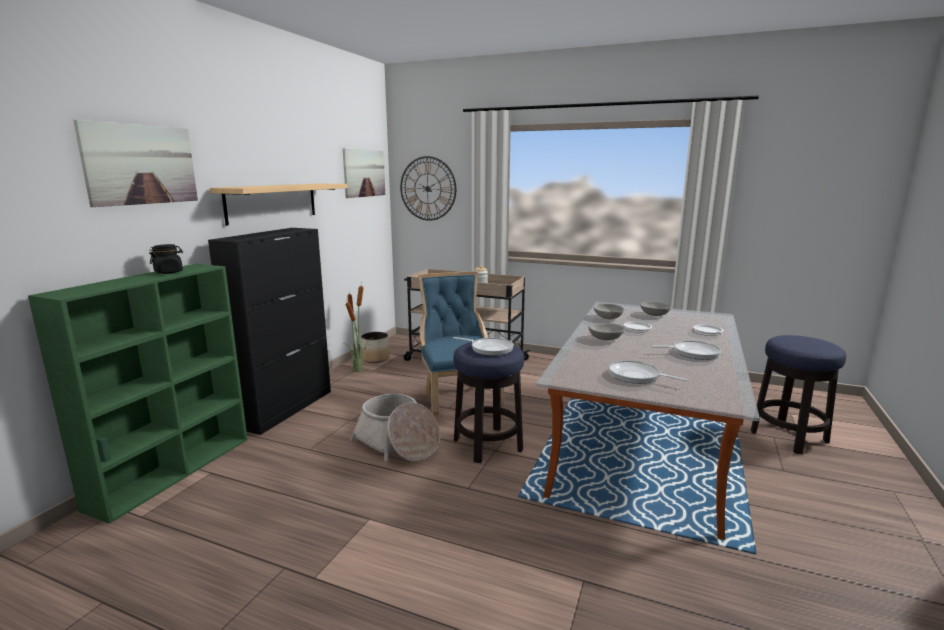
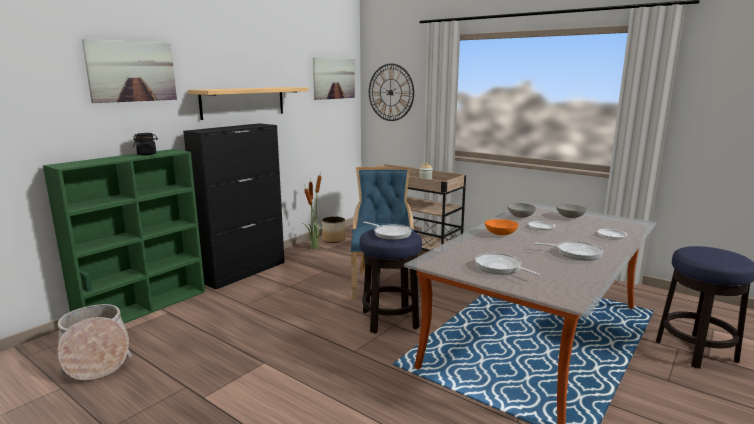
camera: 15 degrees right, 0 degrees up
basket [350,394,441,462] -> basket moved to [57,304,132,381]
grey bowl [588,323,624,340] -> orange bowl [485,219,518,235]

